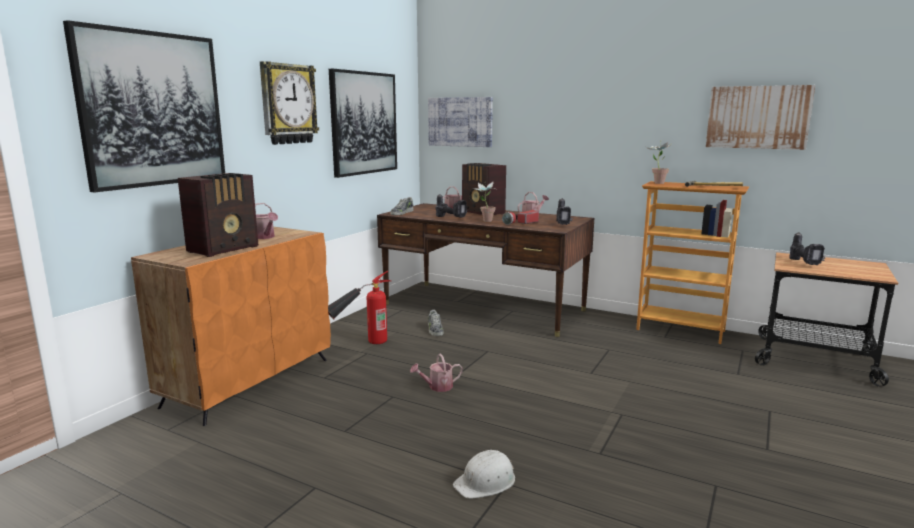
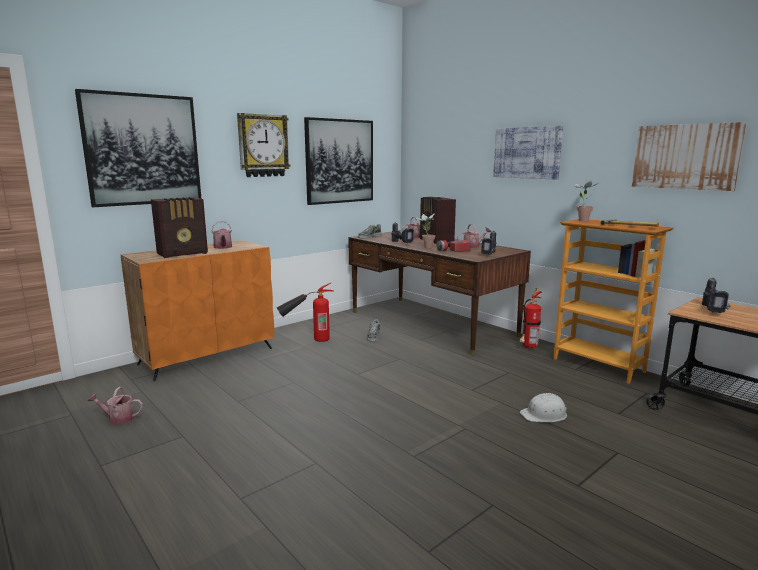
camera: 20 degrees right, 0 degrees up
watering can [410,353,463,392] -> watering can moved to [88,387,143,425]
picture [428,97,493,147] -> picture moved to [493,126,563,180]
white hard hat [453,450,515,499] -> white hard hat moved to [520,393,567,422]
none -> fire extinguisher [520,288,542,349]

